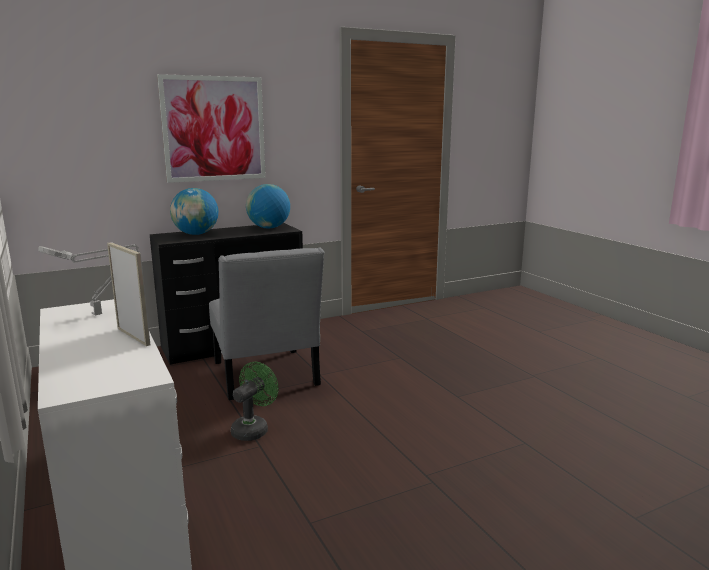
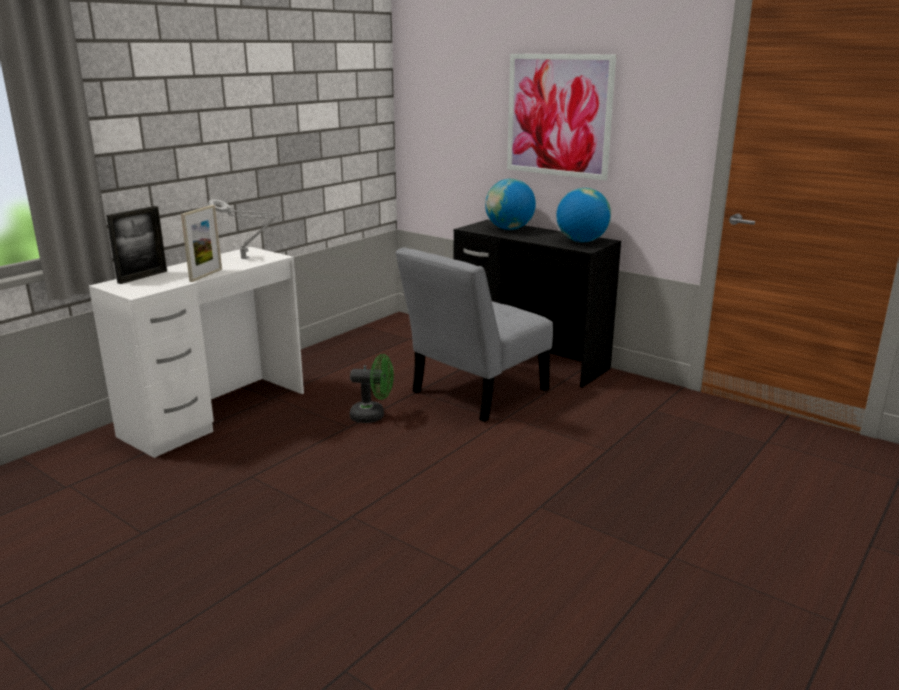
camera: 65 degrees right, 5 degrees up
none -> picture frame [106,206,167,284]

